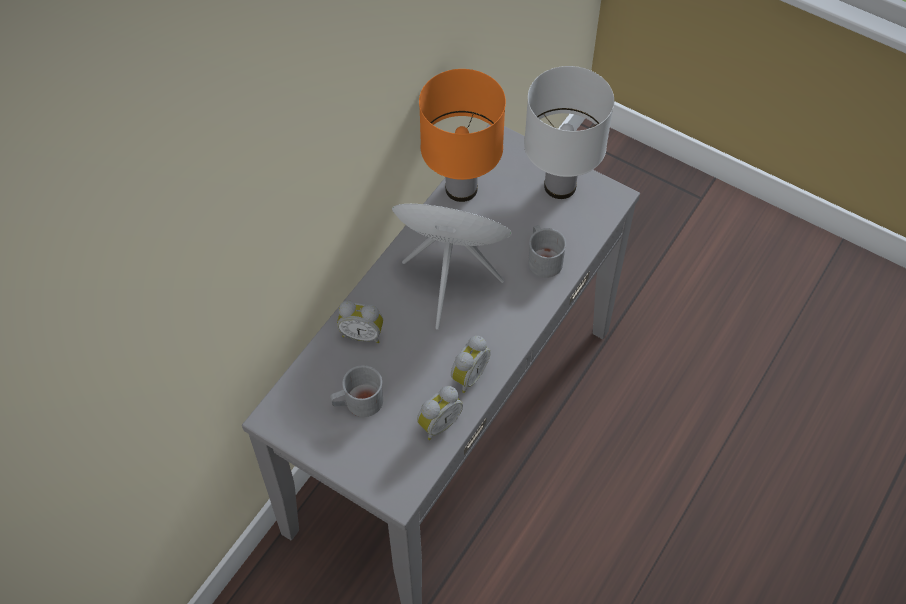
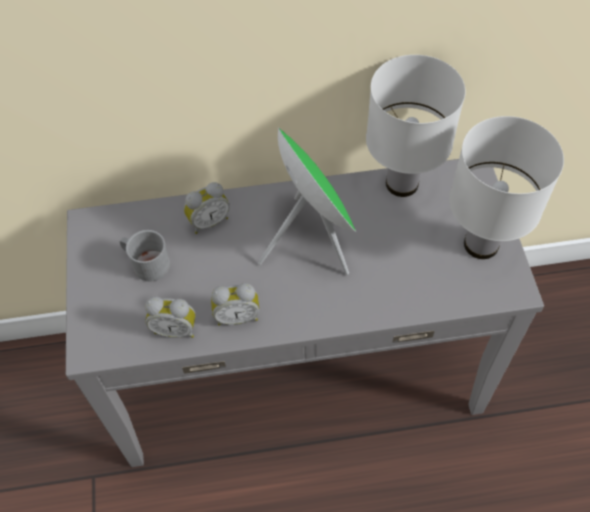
camera: 50 degrees right, 0 degrees up
alarm clock [337,300,383,343] -> alarm clock turned 90 degrees counterclockwise [184,182,230,234]
orange table lamp [419,69,506,202] -> white table lamp [366,55,466,197]
grey mug [528,225,566,278] -> none

